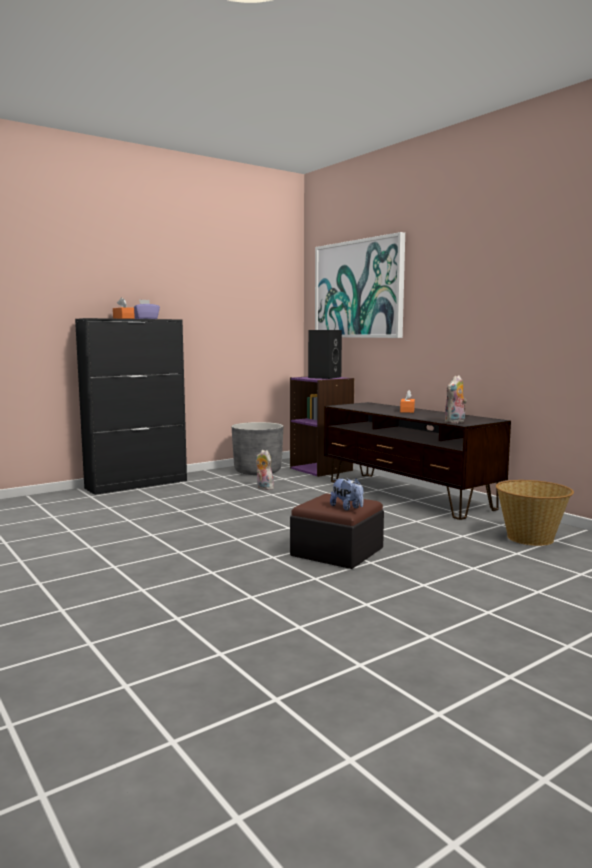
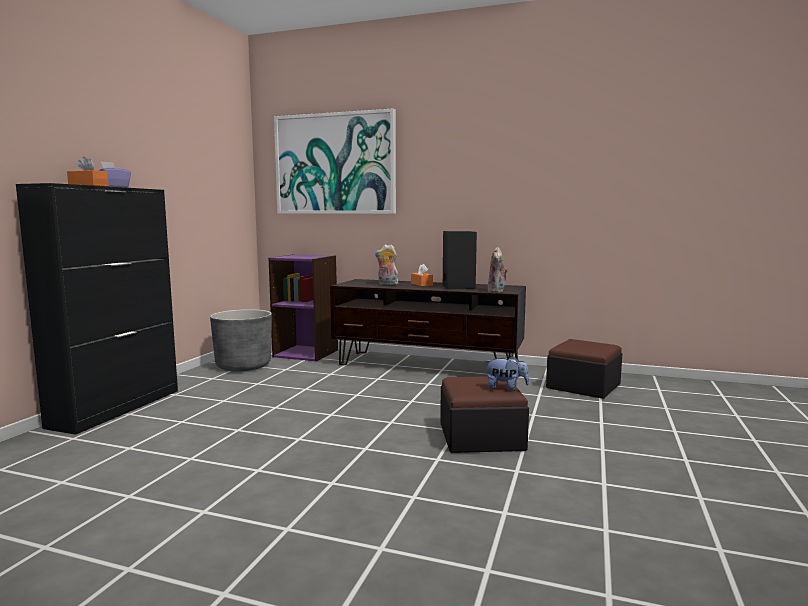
camera: 35 degrees left, 0 degrees up
plush toy [256,450,274,490] -> plush toy moved to [375,245,398,285]
black speaker [308,330,342,379] -> black speaker moved to [443,231,477,289]
basket [496,480,574,546] -> ottoman [546,339,622,399]

